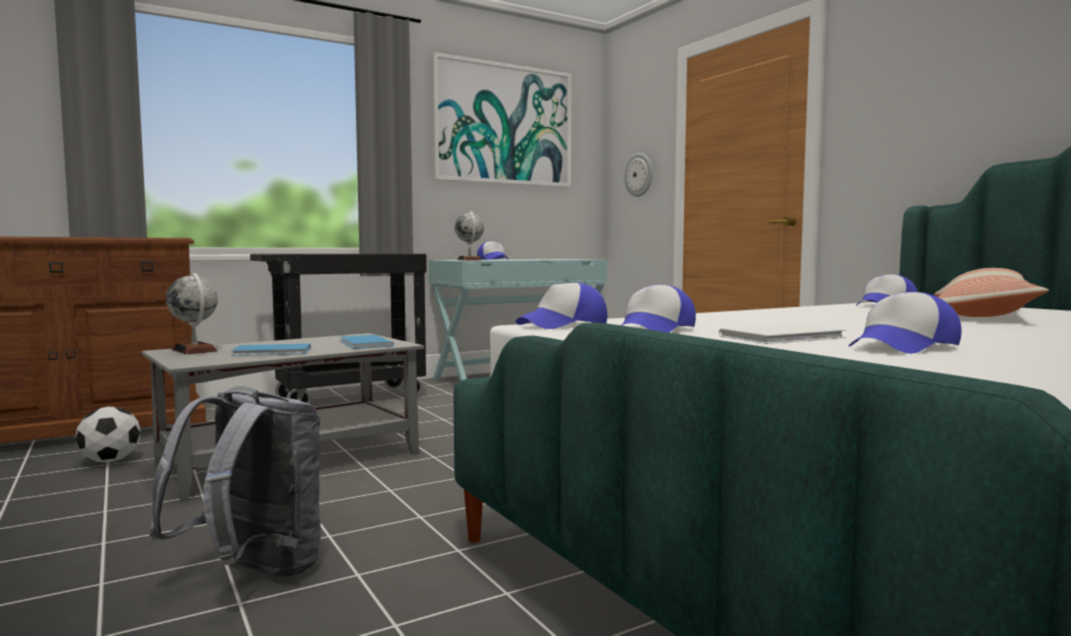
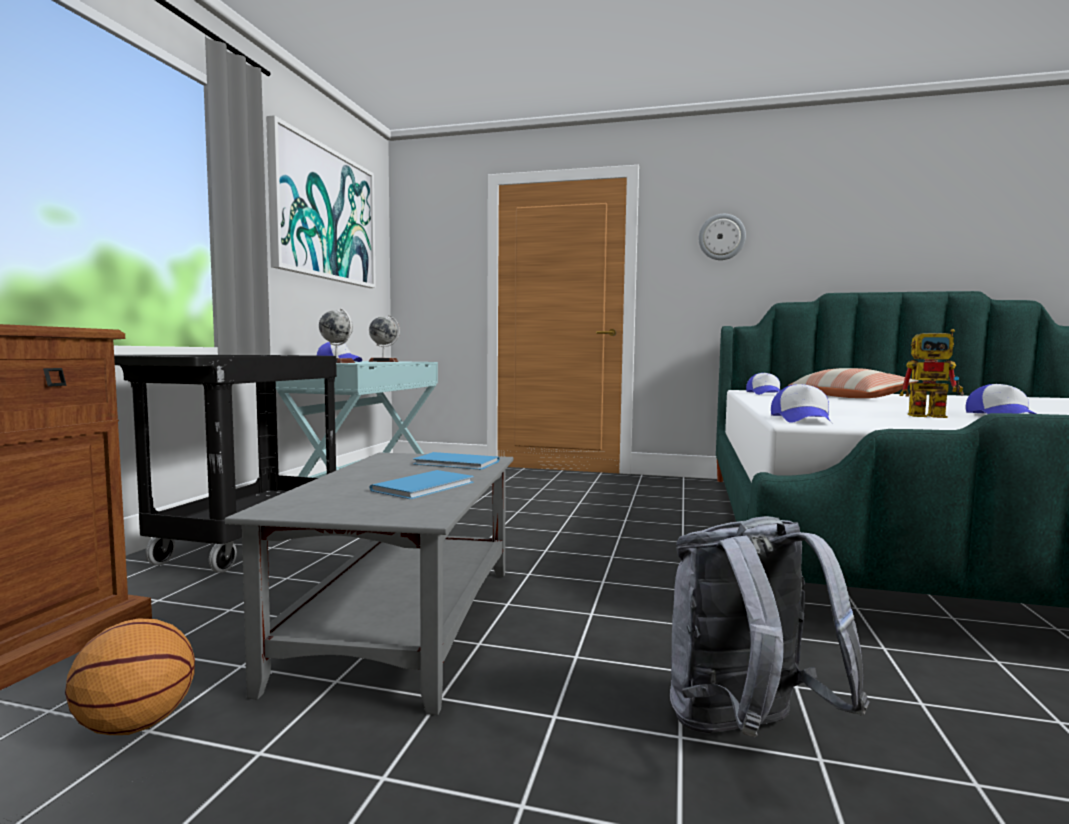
camera: 45 degrees left, 0 degrees up
football [75,407,140,463] -> basketball [65,618,195,735]
globe [166,273,218,354] -> globe moved to [368,315,400,362]
cap [621,285,696,333] -> none
wall clock [624,153,653,197] -> wall clock moved to [699,214,746,260]
white book [719,324,846,344] -> toy robot [900,329,964,418]

